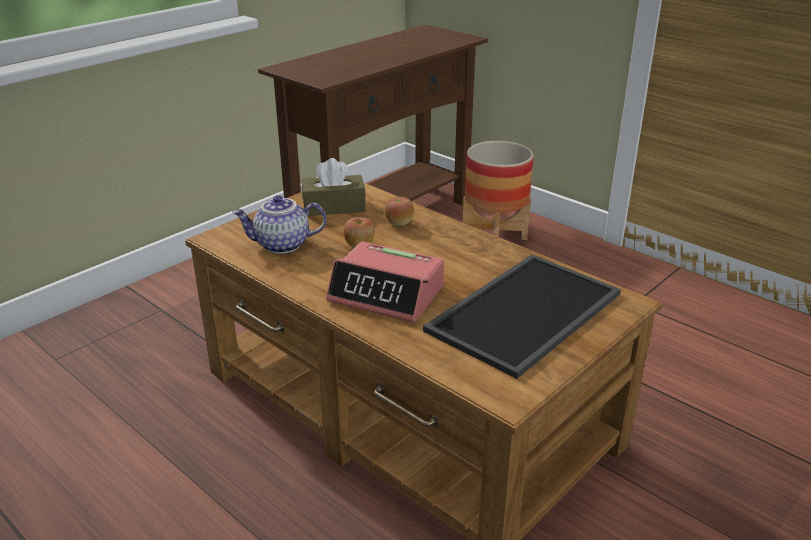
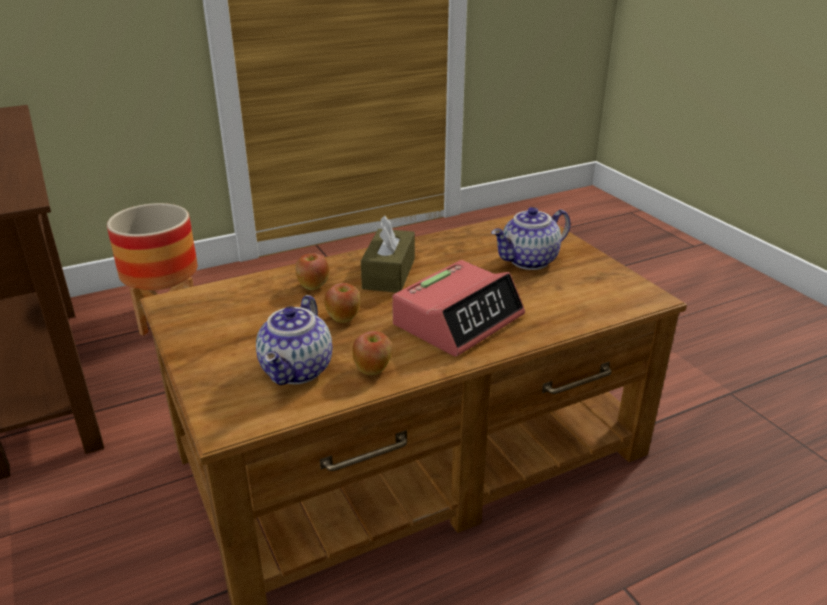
camera: 70 degrees left, 0 degrees up
brown tissue box [302,158,366,216] -> brown tissue box moved to [361,216,415,293]
tray [423,255,621,379] -> teapot [491,207,571,270]
none -> apple [352,331,392,375]

